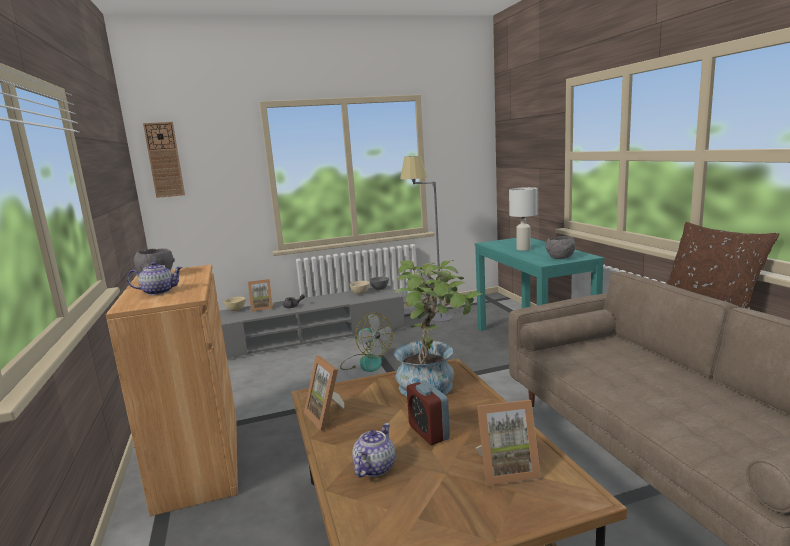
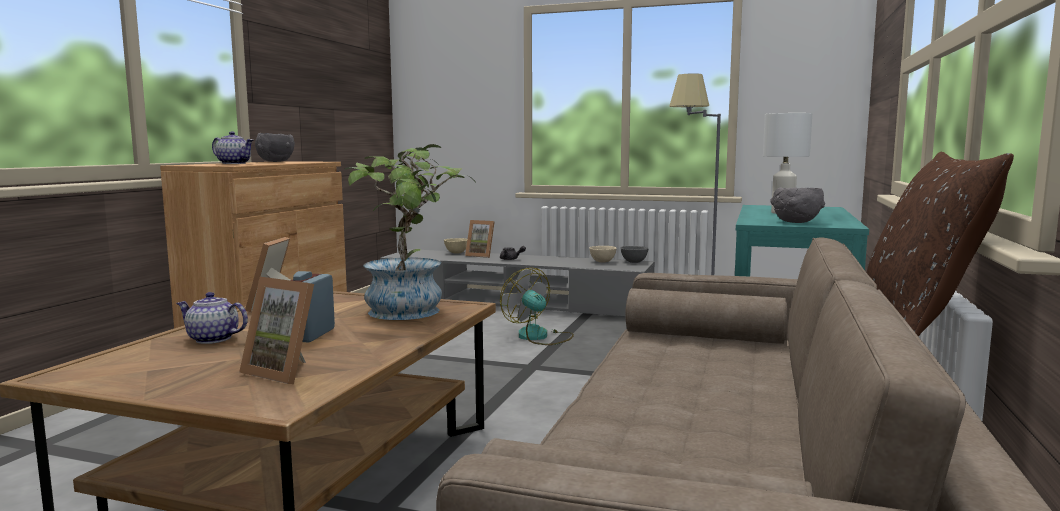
camera: 35 degrees right, 5 degrees down
wall clock [143,122,185,198] -> none
fan [340,312,393,372] -> fan turned 150 degrees clockwise [500,268,574,345]
teapot [352,423,395,477] -> teapot turned 135 degrees counterclockwise [176,292,248,344]

